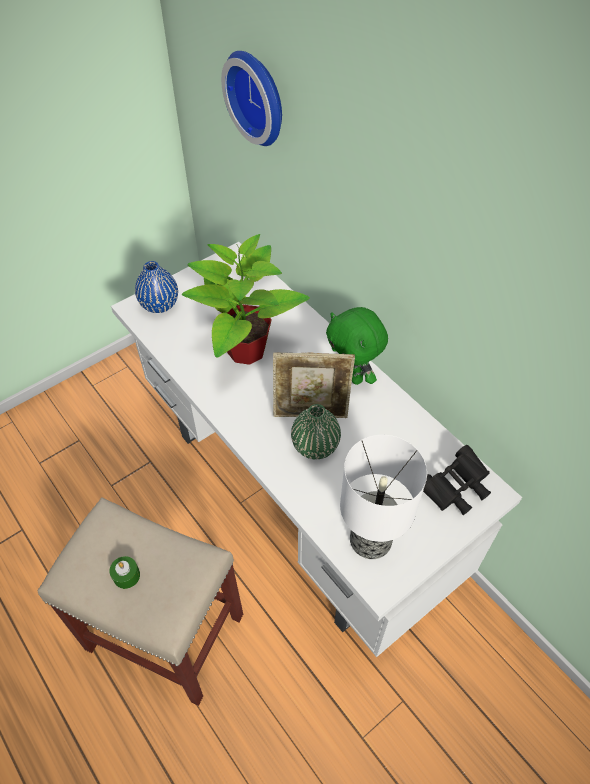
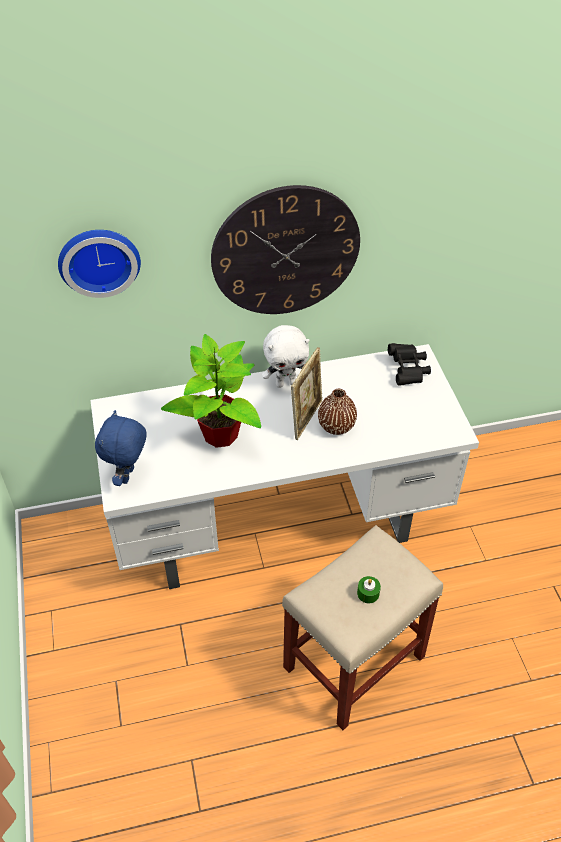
camera: 65 degrees left, 5 degrees down
blue vase [135,261,178,313] -> blue plush toy [95,410,147,486]
green vase [291,404,341,460] -> brown vase [318,389,357,435]
green plush toy [326,307,388,385] -> white plush toy [262,325,309,388]
table lamp [340,435,427,559] -> none
none -> wall clock [211,185,360,314]

